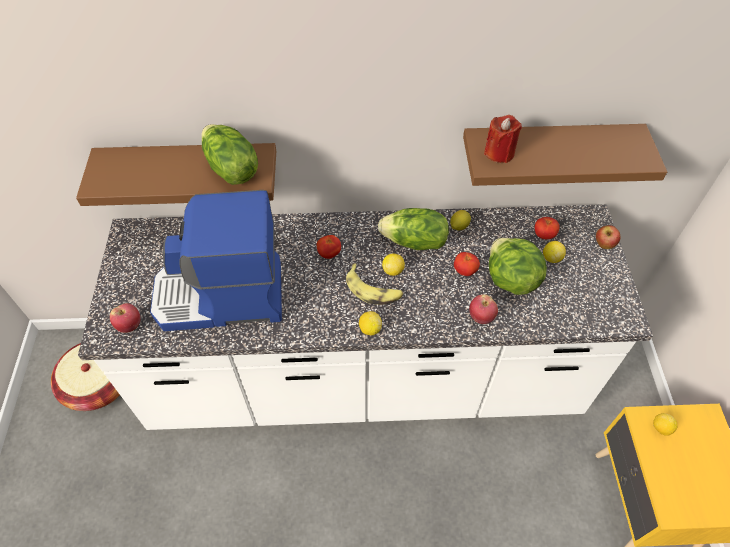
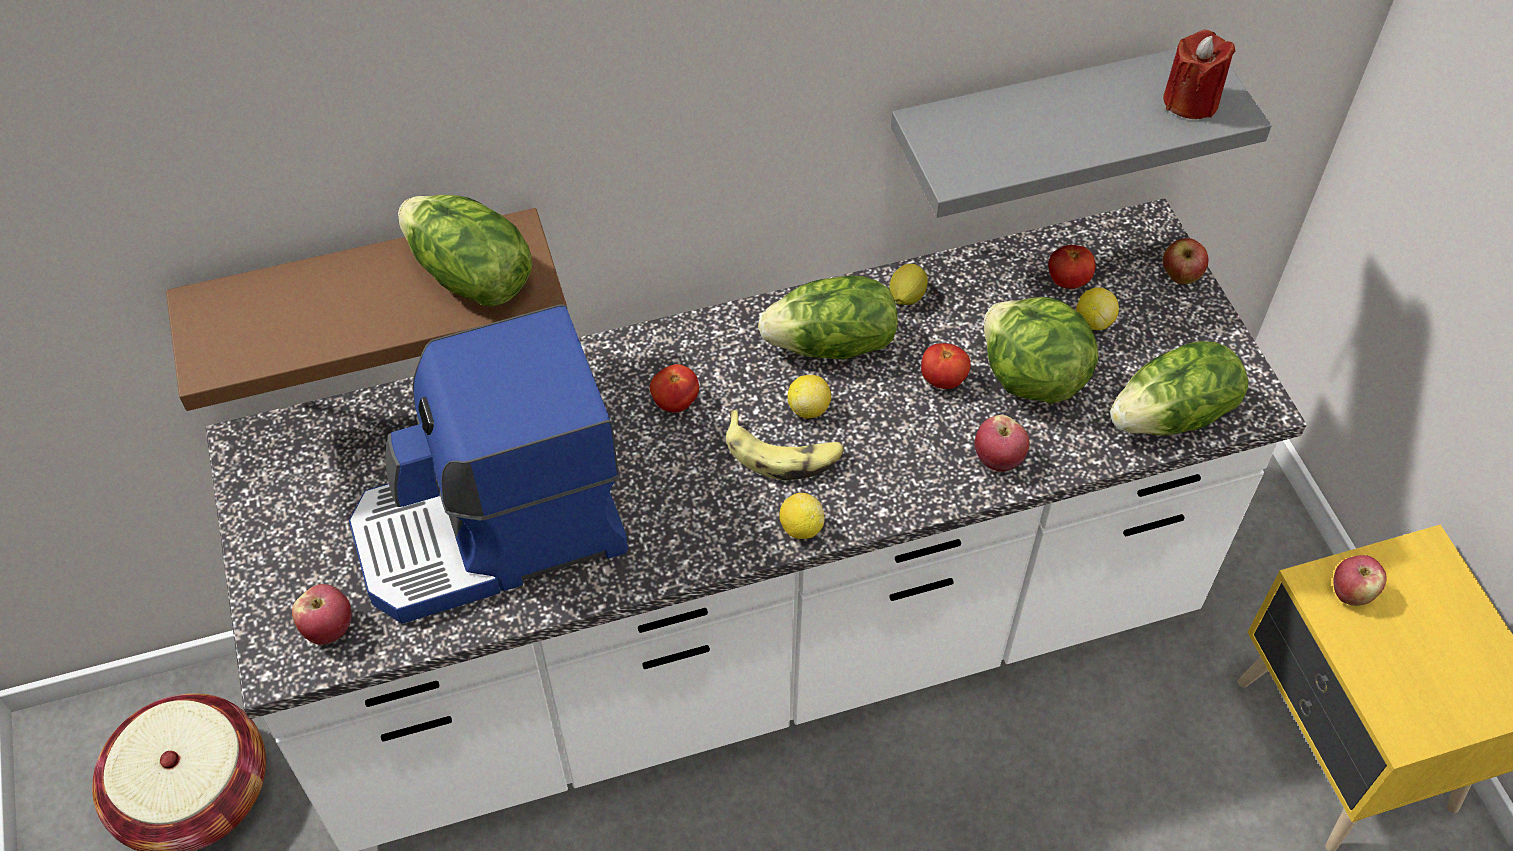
camera: 15 degrees left, 0 degrees up
brown shelf [463,124,667,186] -> grey shelf [891,49,1272,218]
red candle [484,115,522,163] -> red candle moved to [1163,30,1235,119]
lemon [653,413,678,436] -> apple [1334,555,1387,606]
none -> lettuce [1110,341,1248,435]

